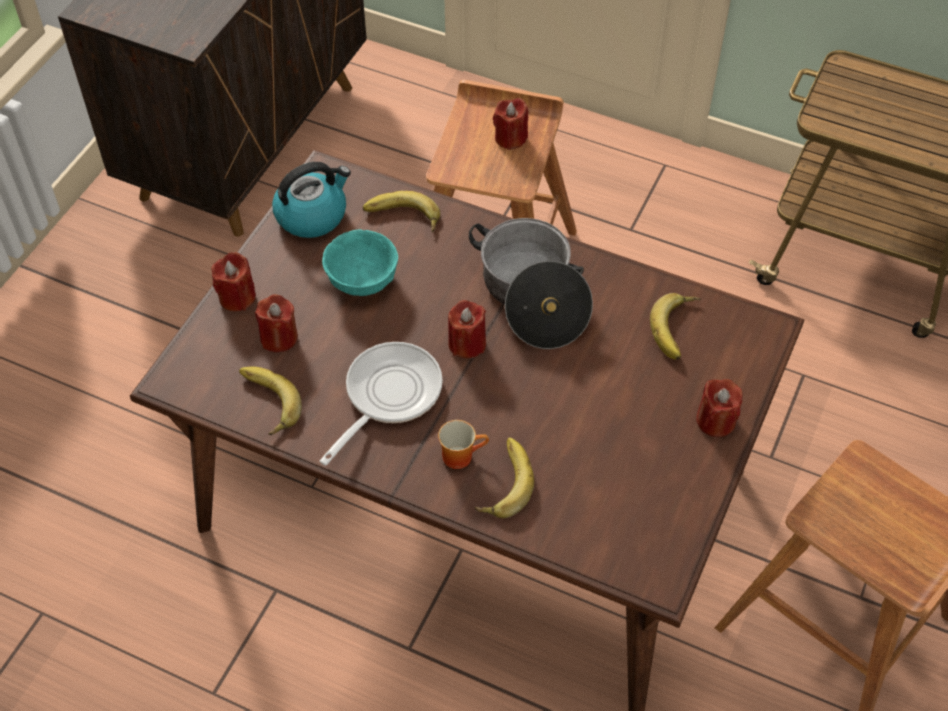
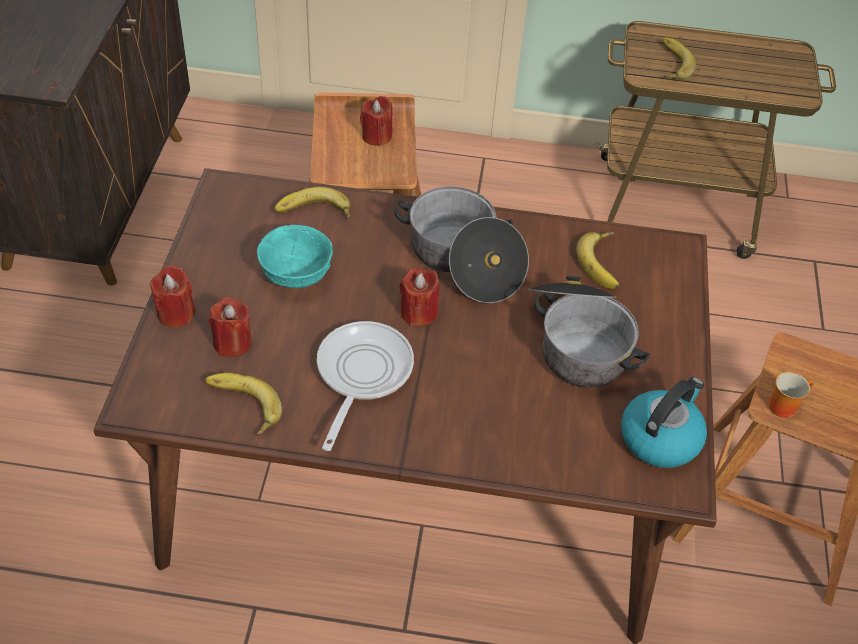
camera: 20 degrees left, 5 degrees down
kettle [272,162,351,238] -> kettle moved to [621,377,707,468]
mug [438,420,489,469] -> mug moved to [769,372,814,418]
banana [474,437,534,518] -> banana moved to [662,37,696,80]
red candle [696,379,743,437] -> none
none -> cooking pot [528,276,650,388]

